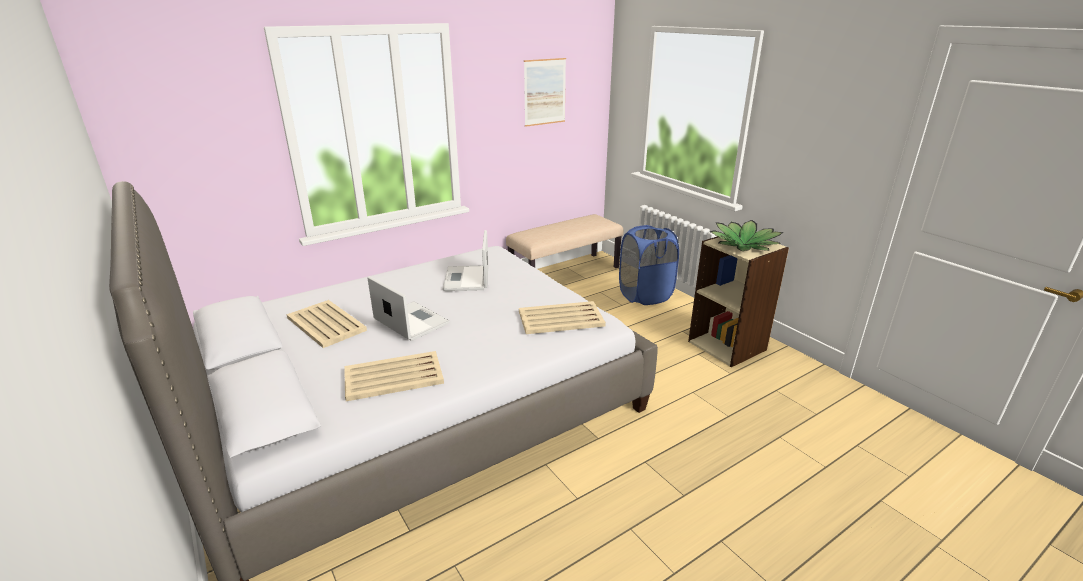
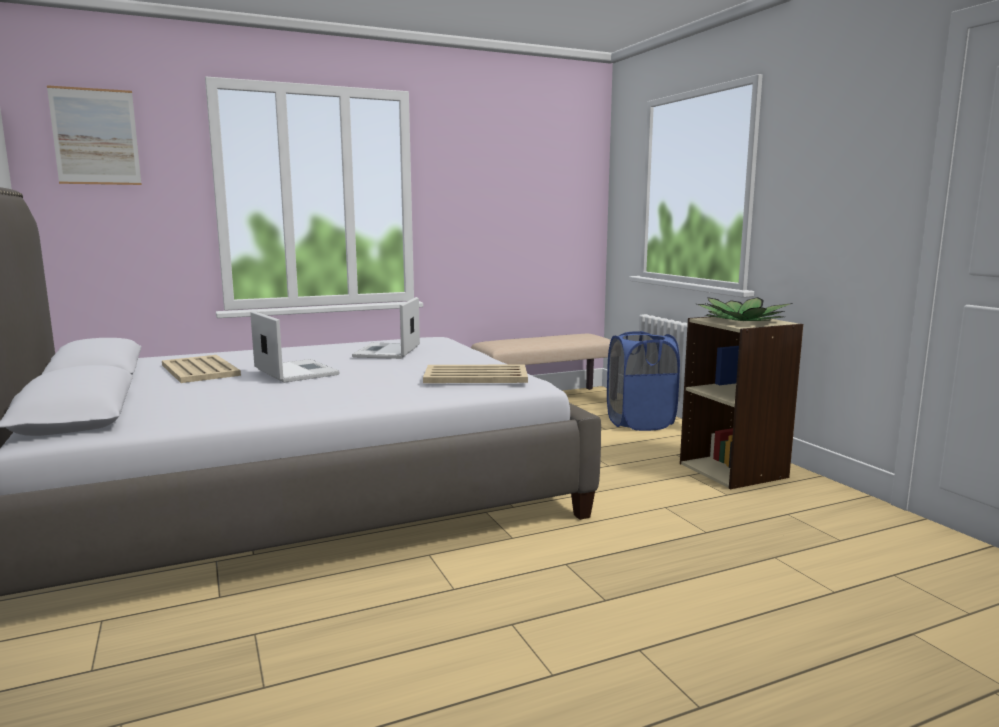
camera: 10 degrees right, 15 degrees down
beige tray [344,351,444,401] -> none
picture [524,58,566,127] -> picture moved to [47,85,142,185]

